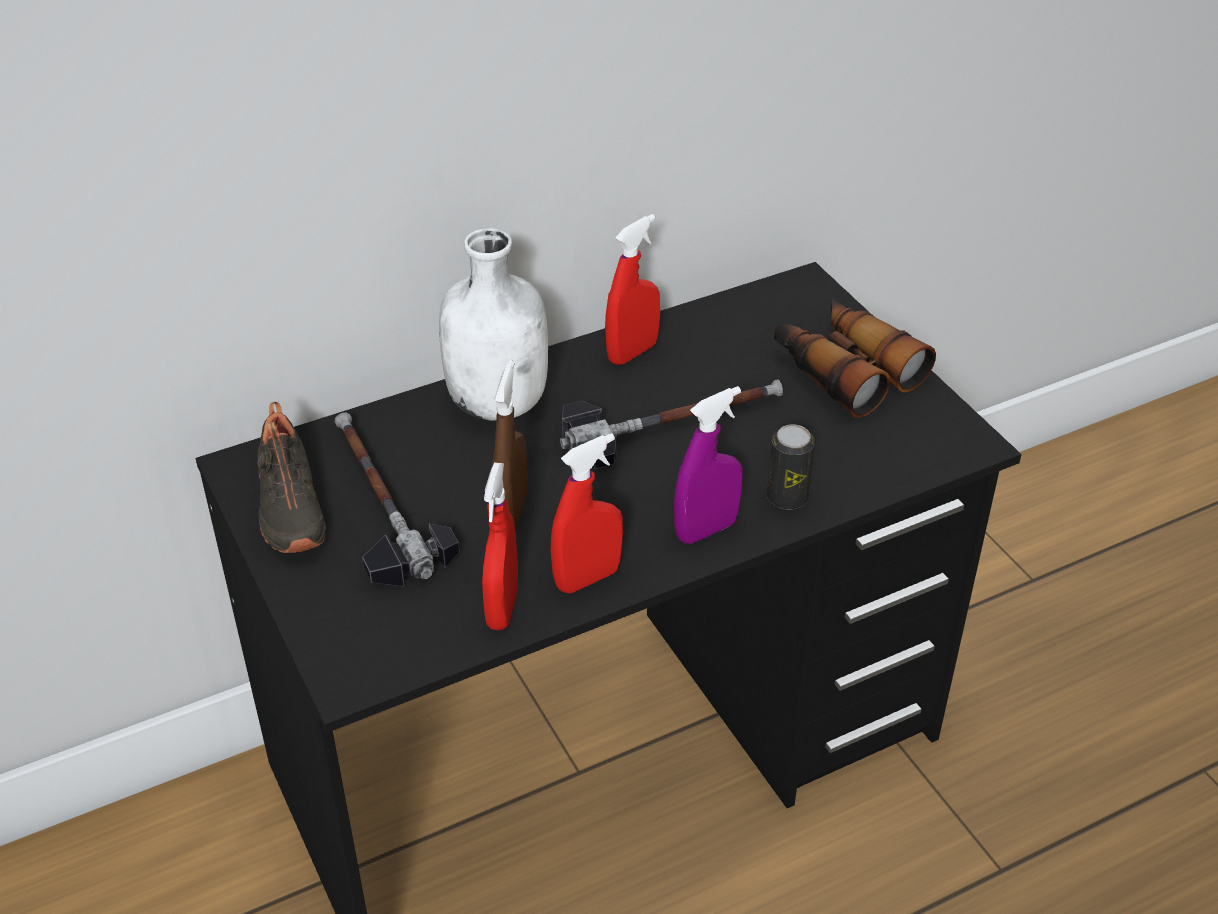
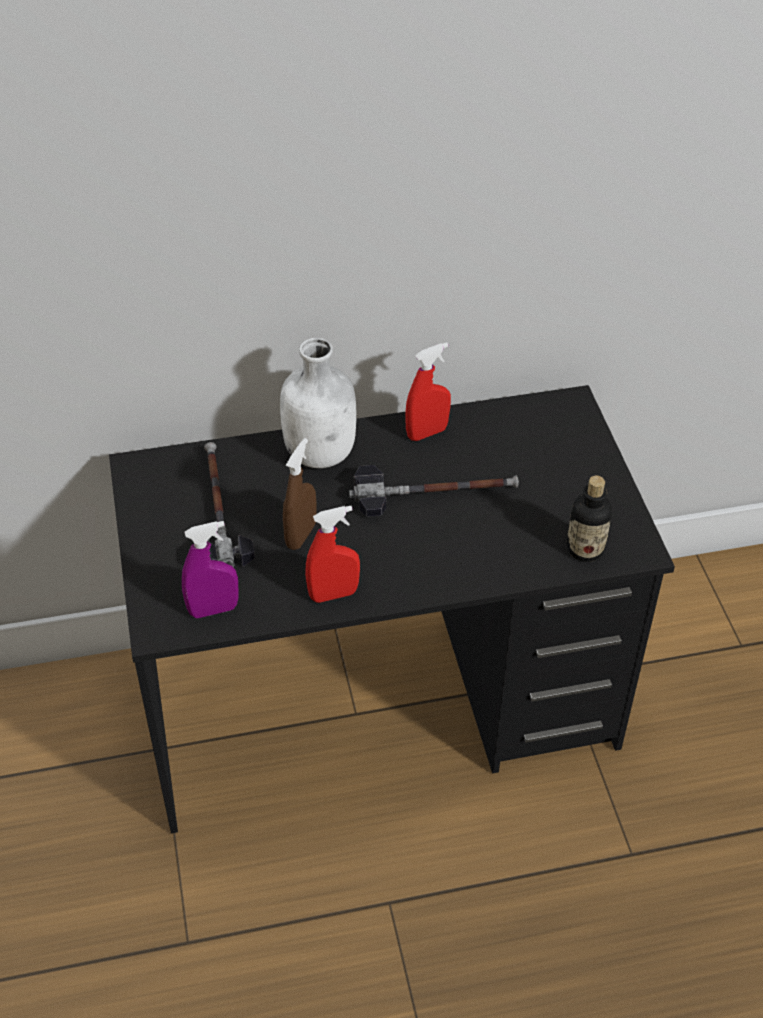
camera: 15 degrees right, 5 degrees up
black shoe [257,402,326,553] -> none
red spray bottle [482,463,518,631] -> none
purple spray bottle [674,386,743,544] -> purple spray bottle moved to [182,521,239,618]
can [767,424,815,510] -> none
binoculars [774,298,936,418] -> none
none -> bottle [566,476,612,562]

